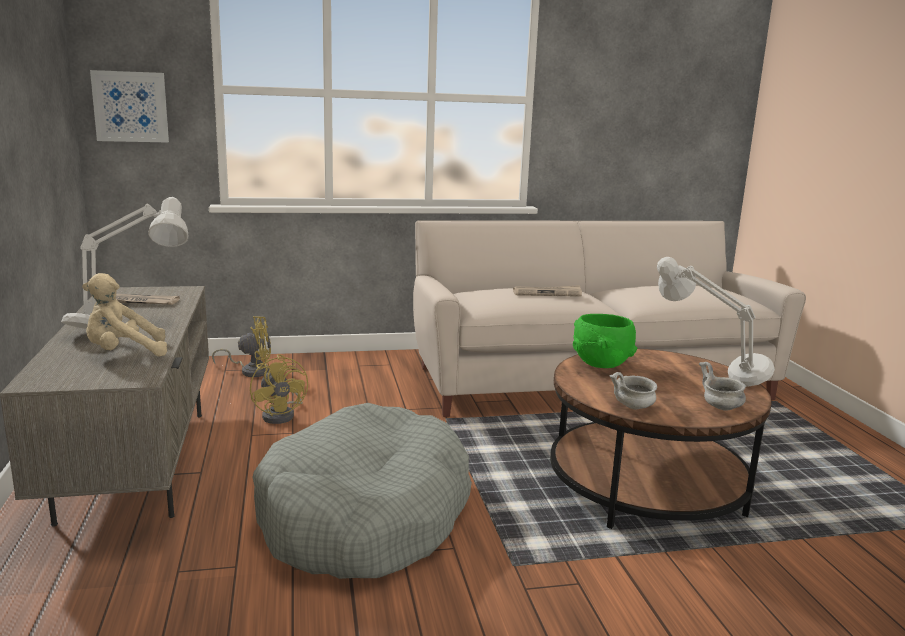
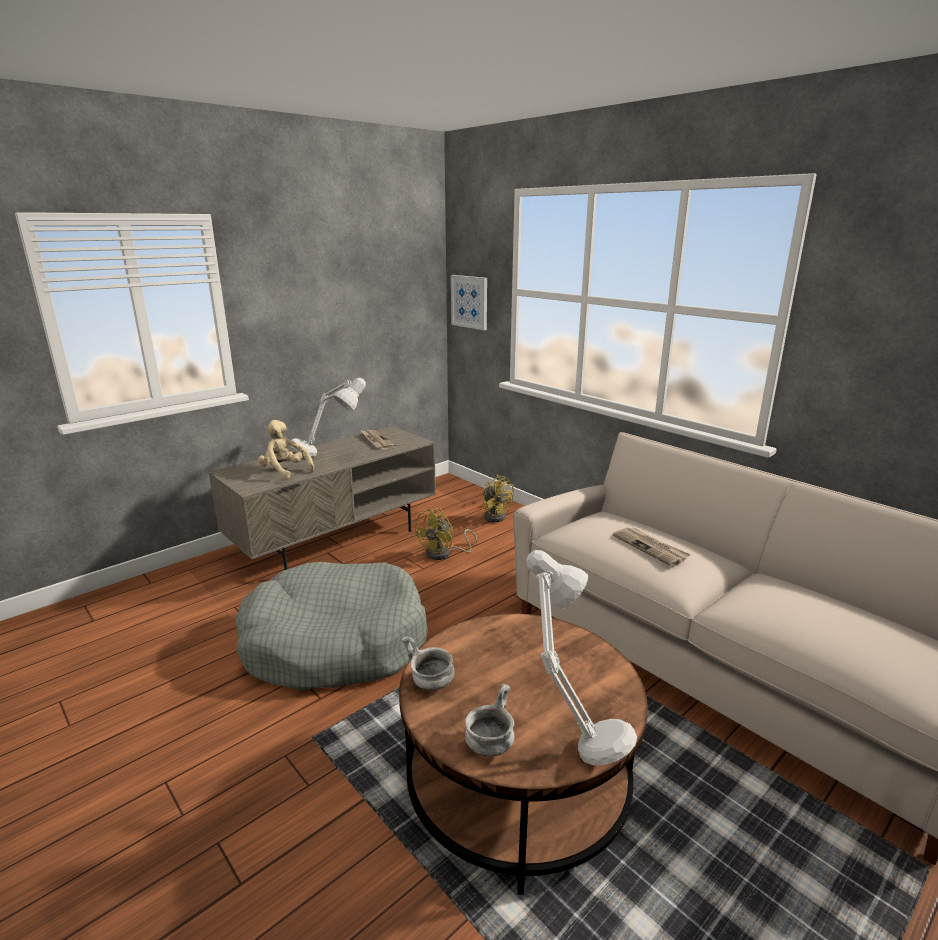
camera: 60 degrees right, 5 degrees up
green bowl [573,314,637,368] -> none

